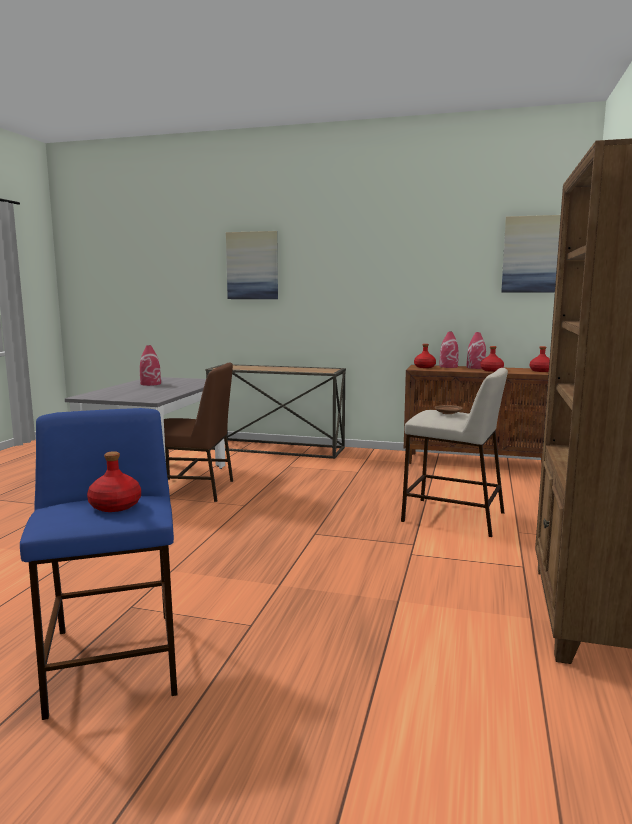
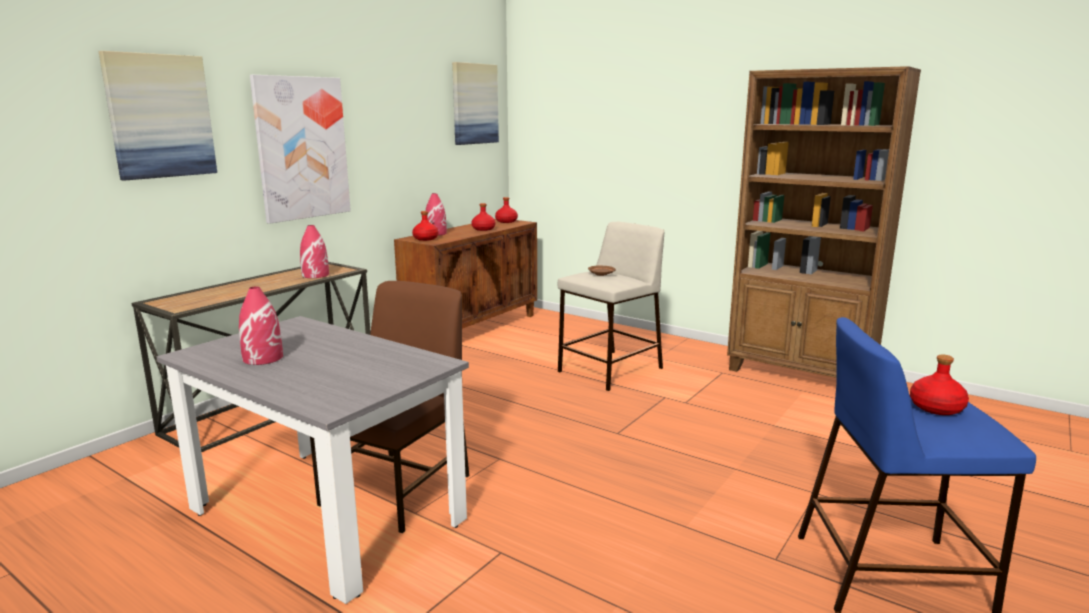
camera: 70 degrees left, 5 degrees up
red vase [467,332,486,369] -> red vase moved to [300,225,329,278]
none -> picture [250,75,351,224]

